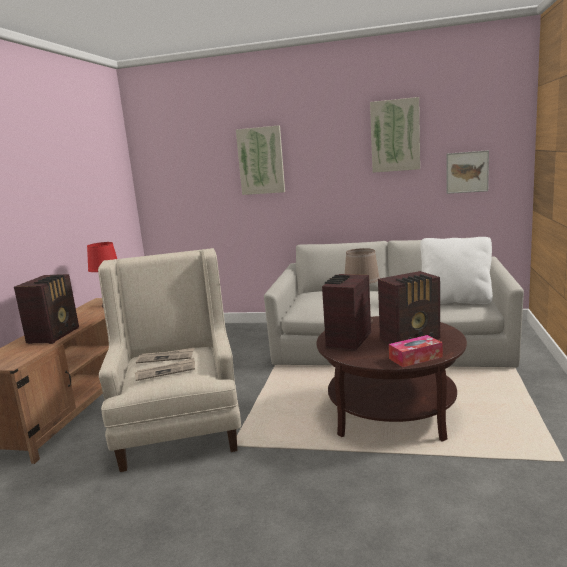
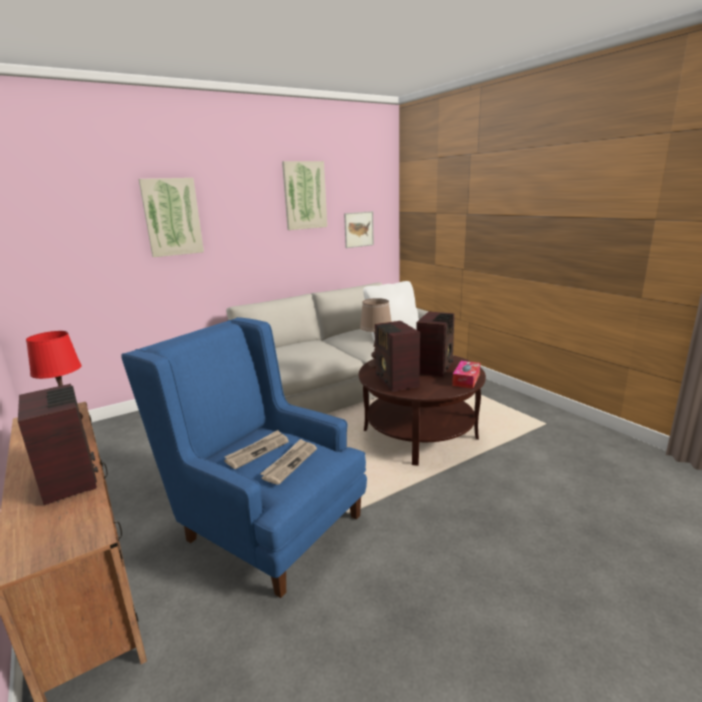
camera: 45 degrees left, 5 degrees up
beige armchair [98,248,241,472] -> blue armchair [121,317,367,598]

